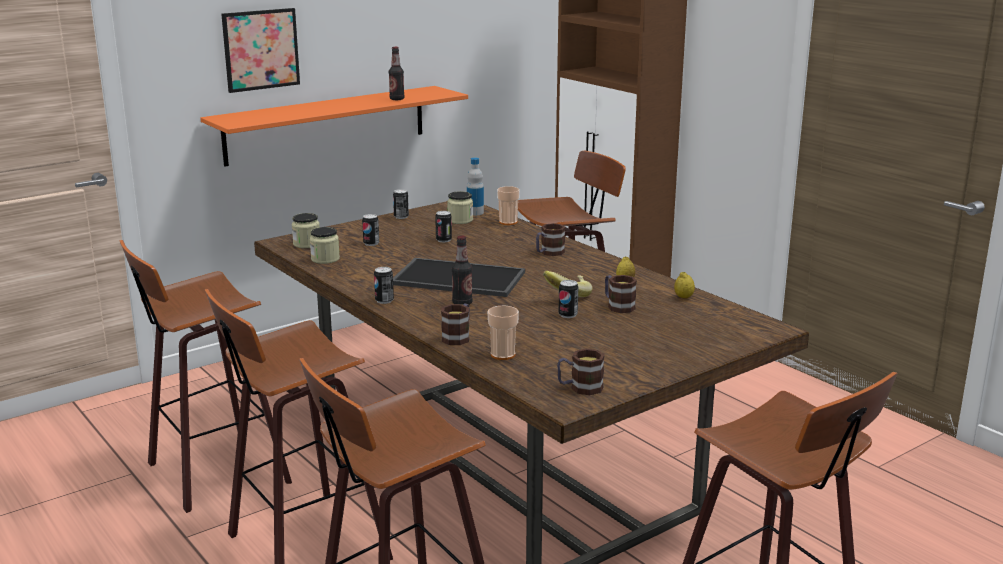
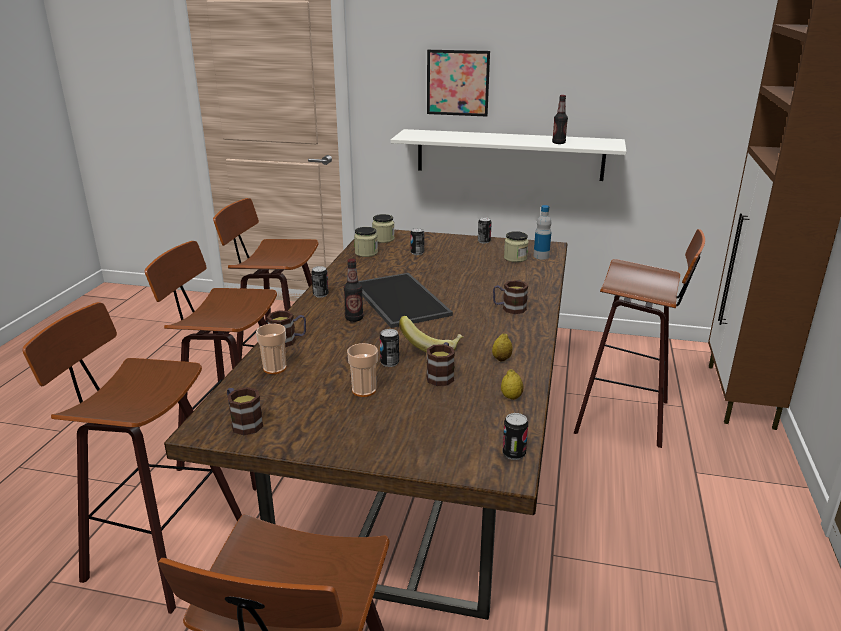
camera: 50 degrees right, 5 degrees up
orange shelf [200,86,468,166] -> white shelf [391,129,626,181]
can [435,211,452,242] -> can moved to [503,413,528,460]
cup [497,186,520,225] -> cup moved to [347,343,378,397]

